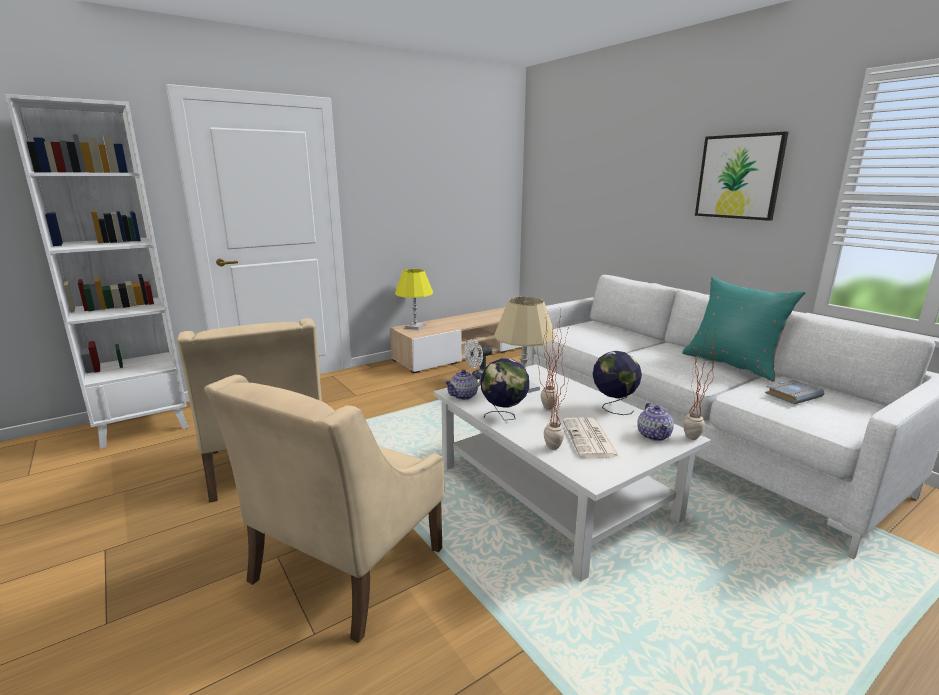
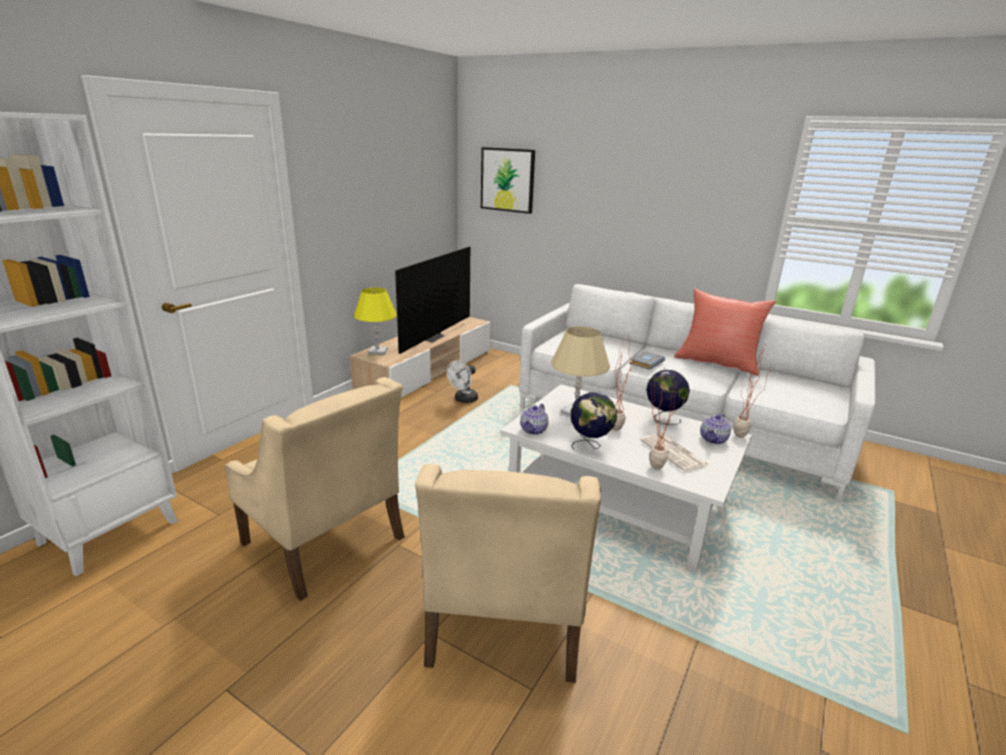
camera: 25 degrees left, 5 degrees up
teapot [637,403,674,441] -> teapot turned 60 degrees clockwise [700,413,731,444]
turquoise pillow [682,277,806,382] -> red pillow [674,289,776,376]
picture [695,132,789,221] -> picture moved to [481,147,535,214]
grey book [765,379,825,404] -> grey book moved to [629,351,665,370]
none -> television [395,246,470,354]

